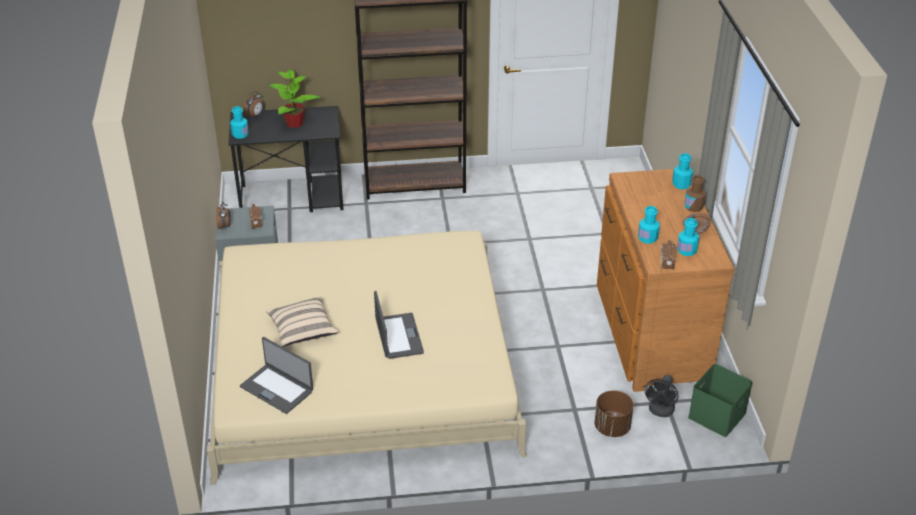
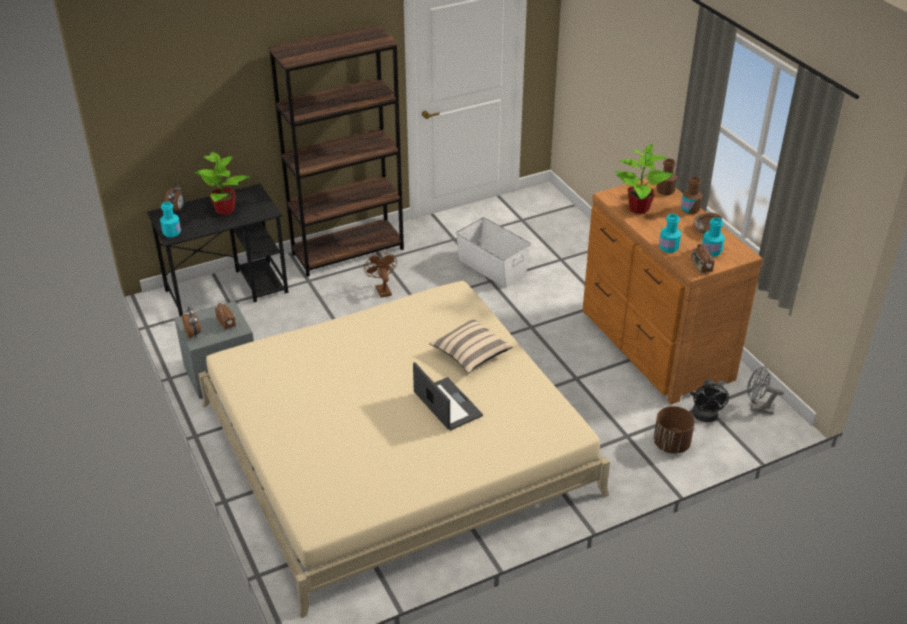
camera: 20 degrees left, 0 degrees up
laptop [240,337,313,414] -> none
beige pillow [266,297,338,347] -> beige pillow moved to [429,318,513,373]
turquoise bottle [672,153,693,189] -> brown bottle [656,159,677,195]
green storage box [688,363,753,437] -> grey fan [747,366,784,415]
none -> brown fan [364,253,397,298]
none -> white storage box [456,217,531,288]
none -> potted plant [615,144,674,214]

